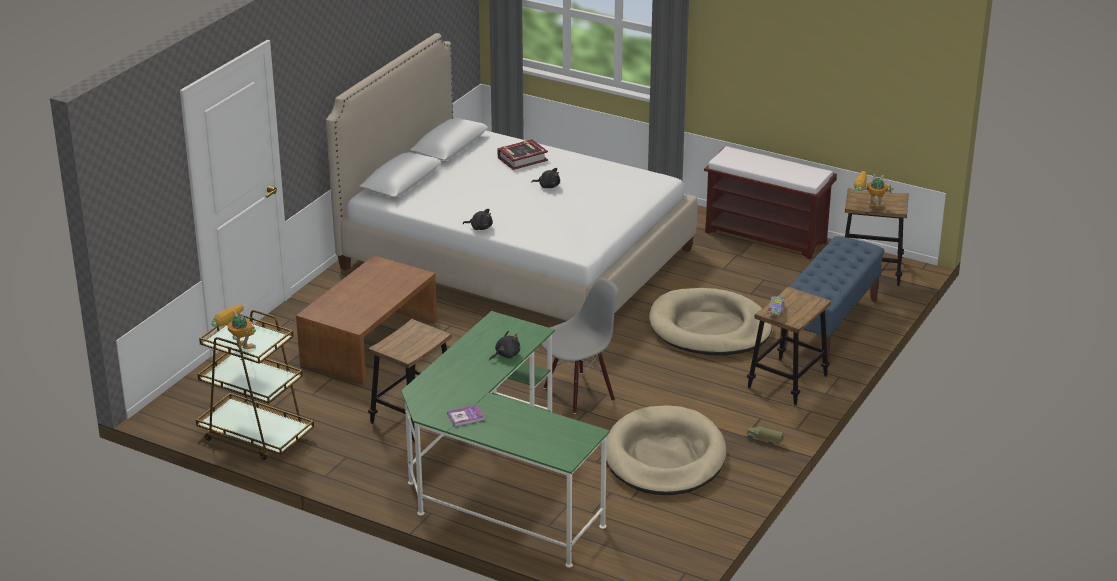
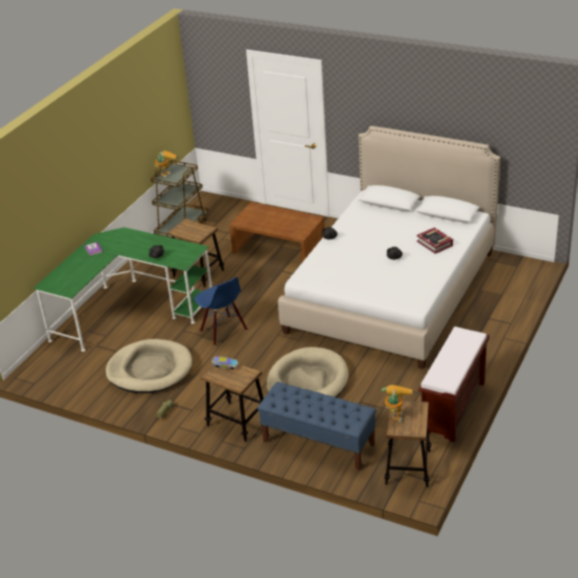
camera: 90 degrees right, 5 degrees up
grey chair [541,278,618,414] -> blue chair [194,277,248,346]

